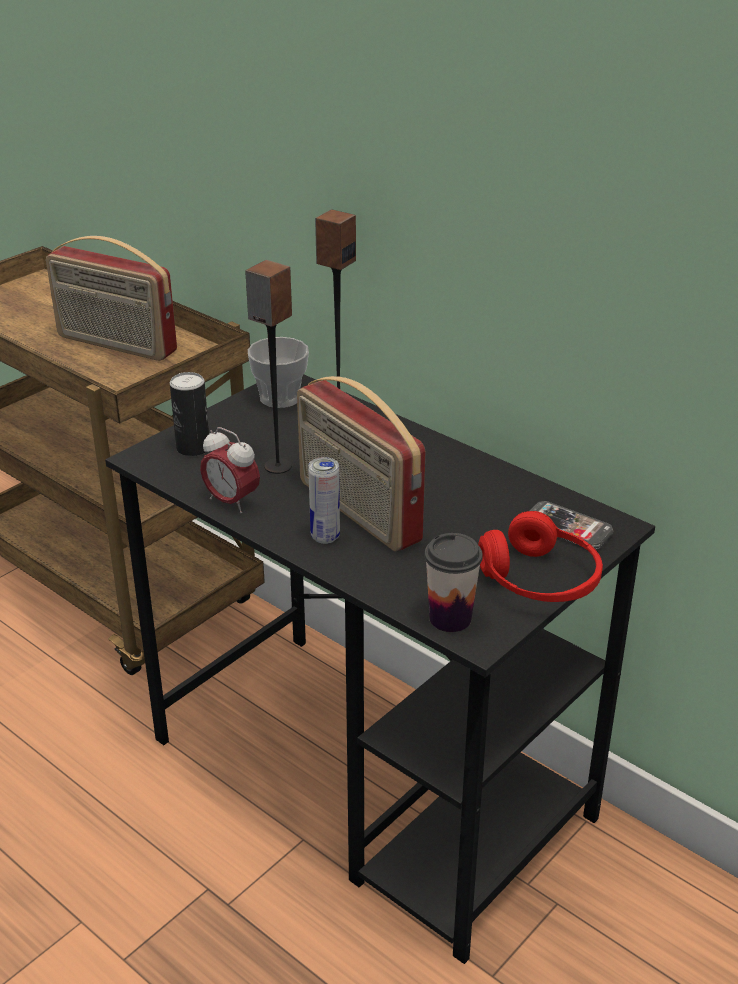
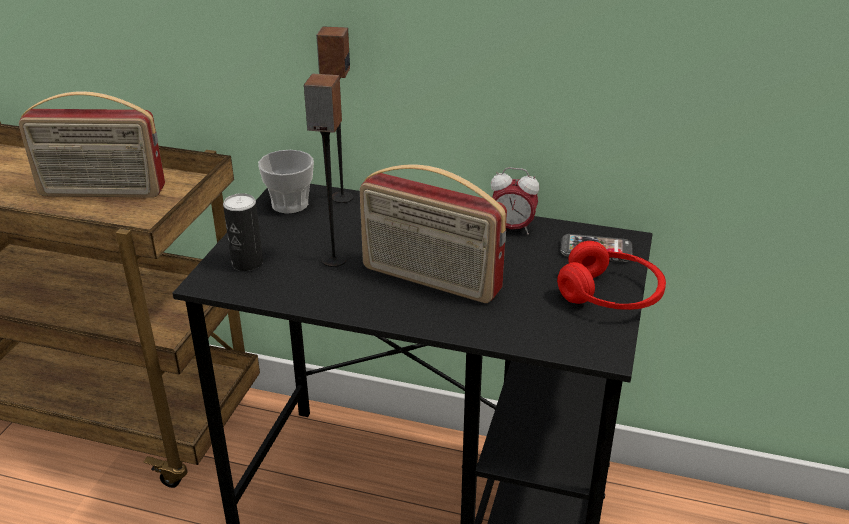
camera: 25 degrees left, 0 degrees up
alarm clock [200,427,260,513] -> alarm clock moved to [491,167,539,235]
can [308,457,340,544] -> none
cup [424,533,482,632] -> none

